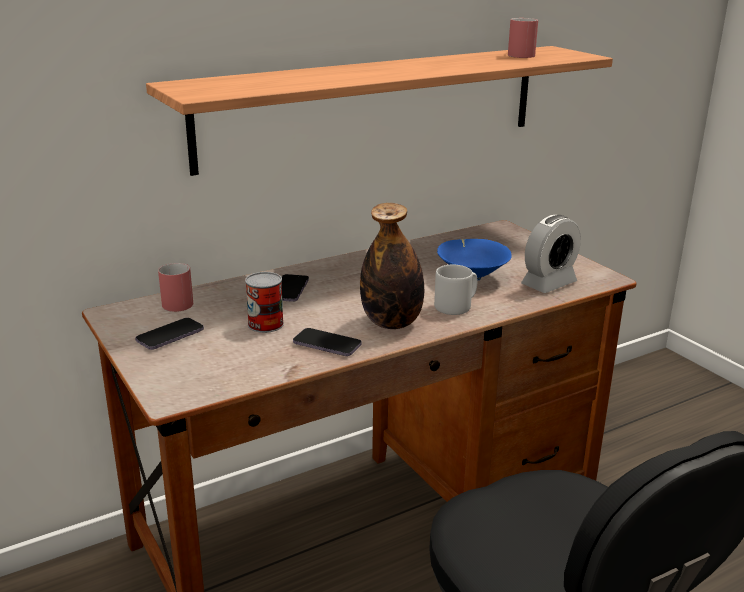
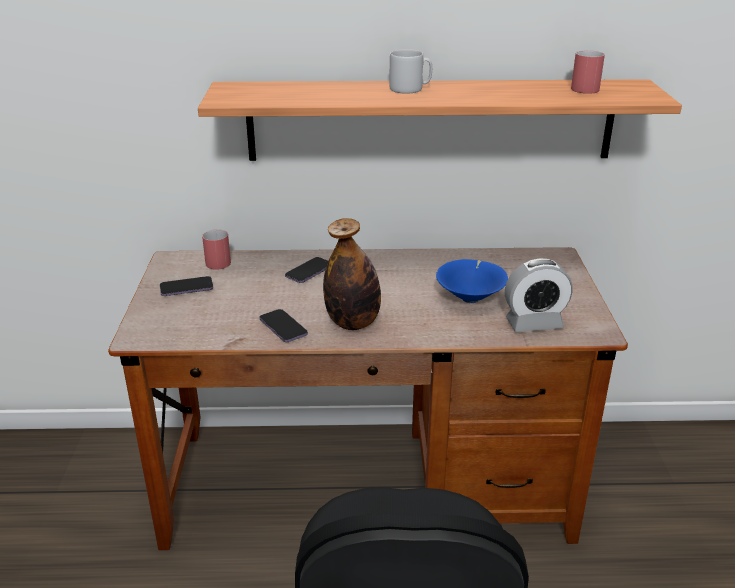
camera: 30 degrees right, 5 degrees up
can [245,272,284,333] -> none
grey mug [434,265,477,315] -> grey mug moved to [389,49,432,94]

